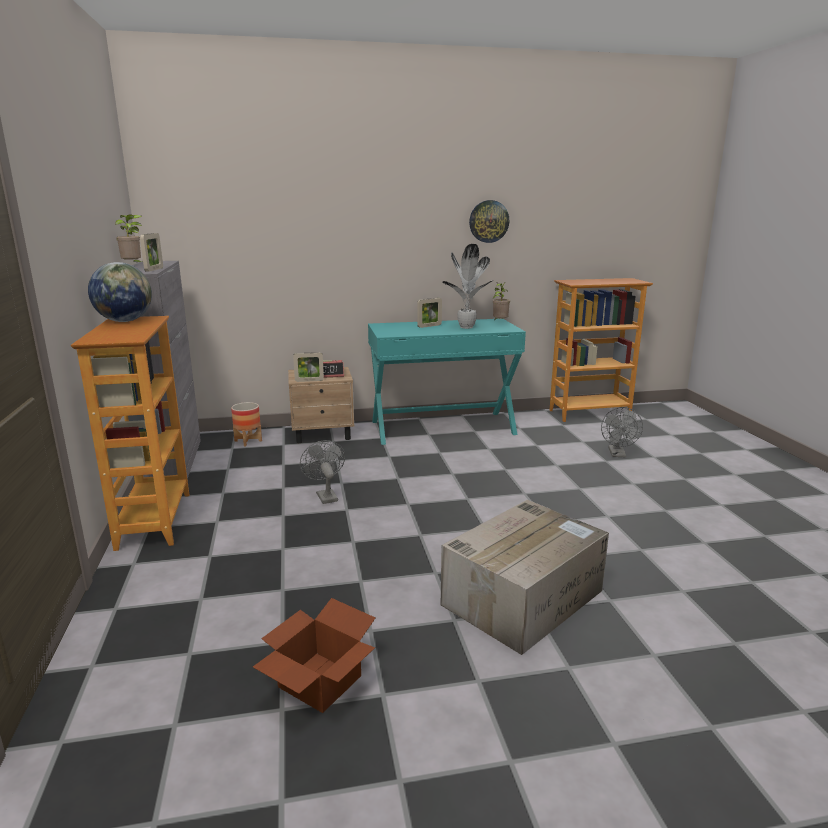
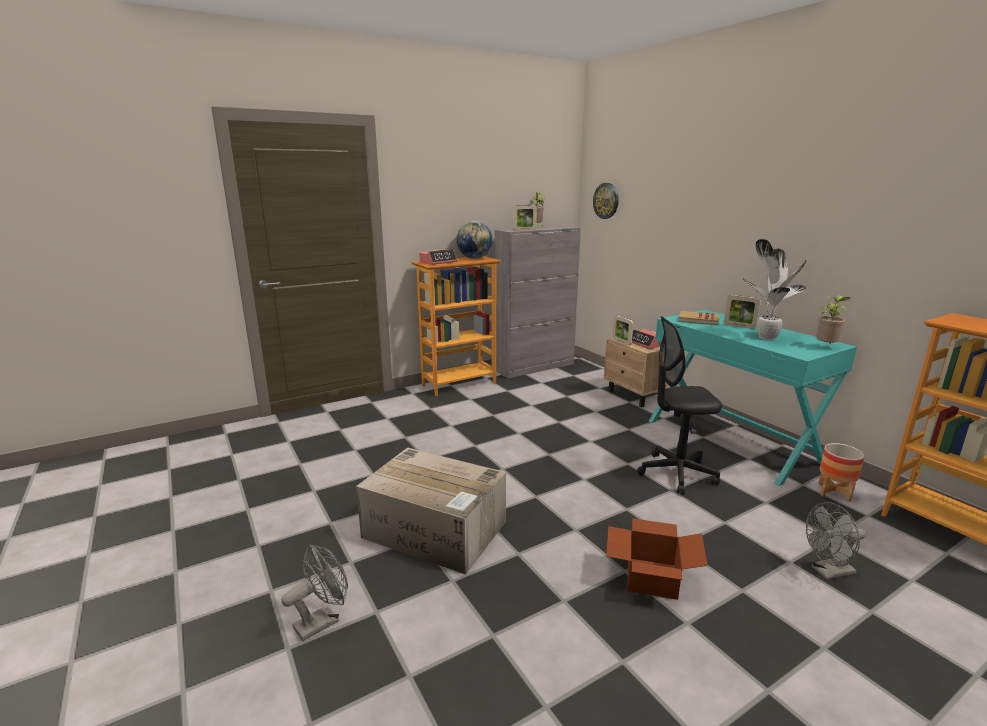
camera: 70 degrees right, 0 degrees up
planter [231,402,262,446] -> planter moved to [818,443,864,502]
cardboard box [253,598,375,713] -> cardboard box moved to [606,518,708,600]
grey fan [300,440,345,504] -> grey fan moved to [281,545,348,641]
wall clock [469,200,509,243] -> wall clock moved to [593,183,619,219]
none -> alarm clock [419,249,458,265]
none -> black office chair [637,316,722,494]
none -> book [679,311,719,325]

